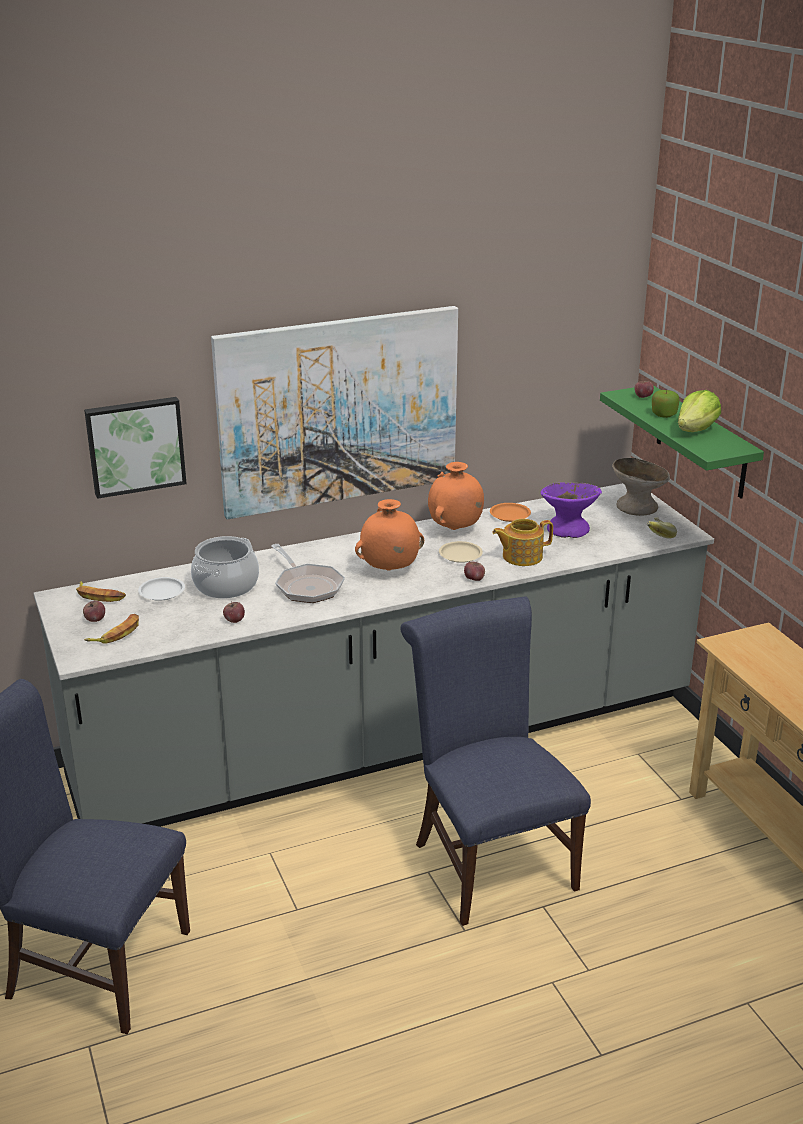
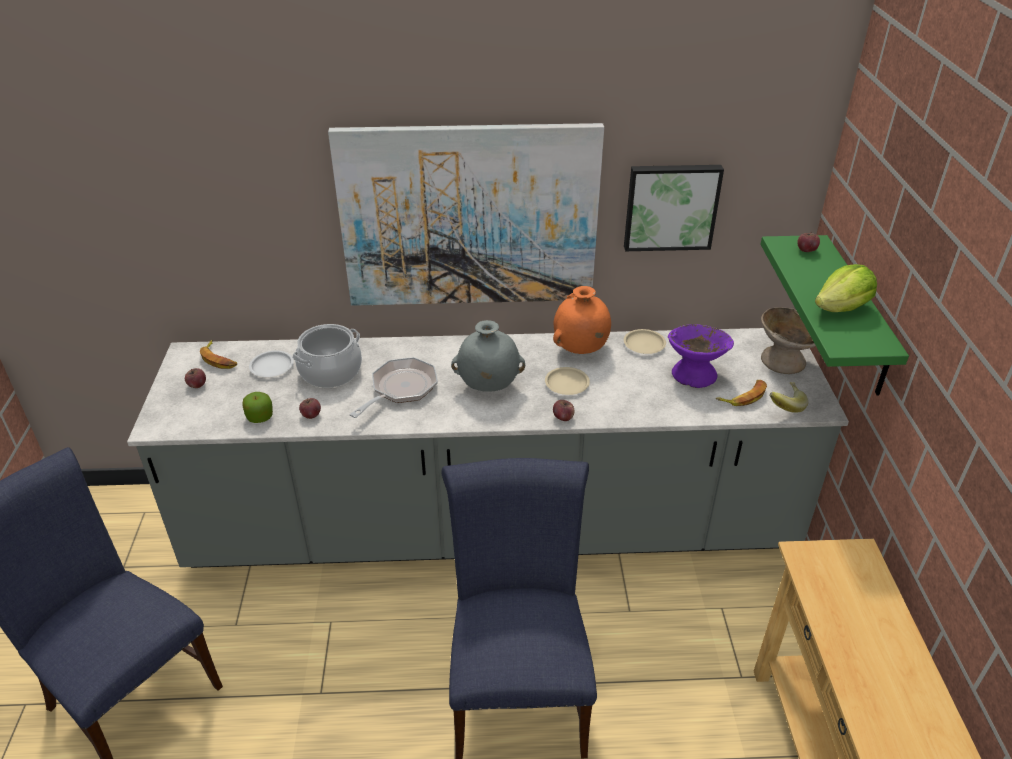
camera: 20 degrees right, 10 degrees up
picture [84,397,187,499] -> picture moved to [624,165,724,251]
banana [84,614,139,644] -> banana moved to [716,380,767,406]
frying pan [271,544,345,603] -> frying pan turned 135 degrees counterclockwise [349,357,438,418]
orange vase [355,499,424,571] -> grey vase [451,320,525,392]
orange plate [490,503,531,522] -> beige plate [624,329,666,354]
teapot [492,519,553,566] -> none
apple [652,390,680,418] -> apple moved to [242,392,273,423]

